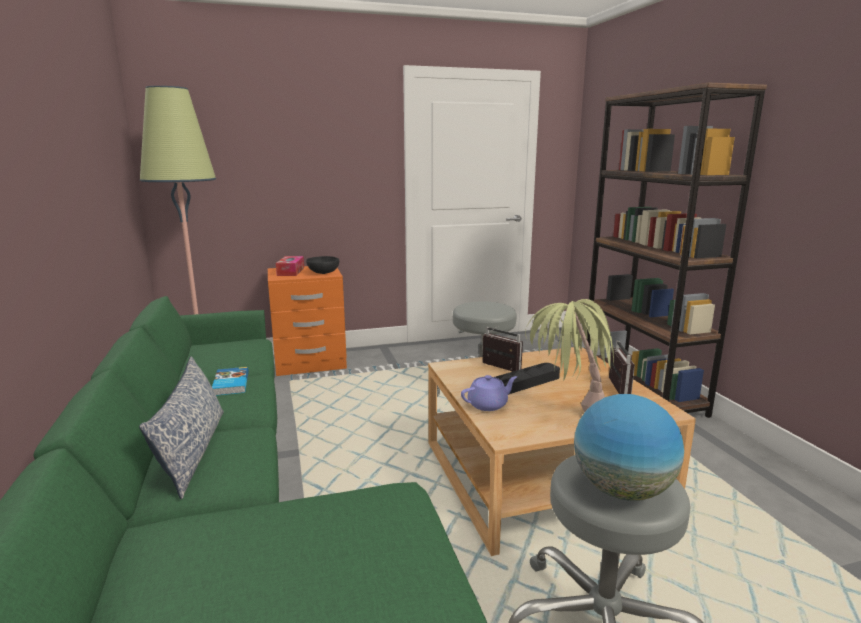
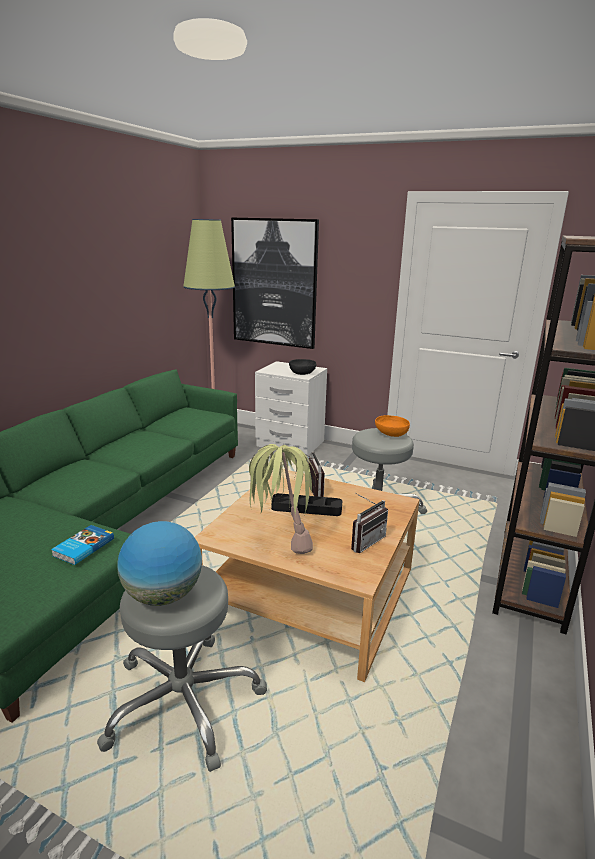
camera: 40 degrees right, 5 degrees up
pillow [139,356,224,499] -> none
book [212,367,249,396] -> book moved to [51,525,114,565]
orange nightstand [268,266,347,376] -> white nightstand [255,361,327,457]
tissue box [276,256,304,276] -> none
purple teapot [461,375,517,411] -> none
none -> picture [231,218,319,349]
none -> orange bowl [375,415,410,437]

